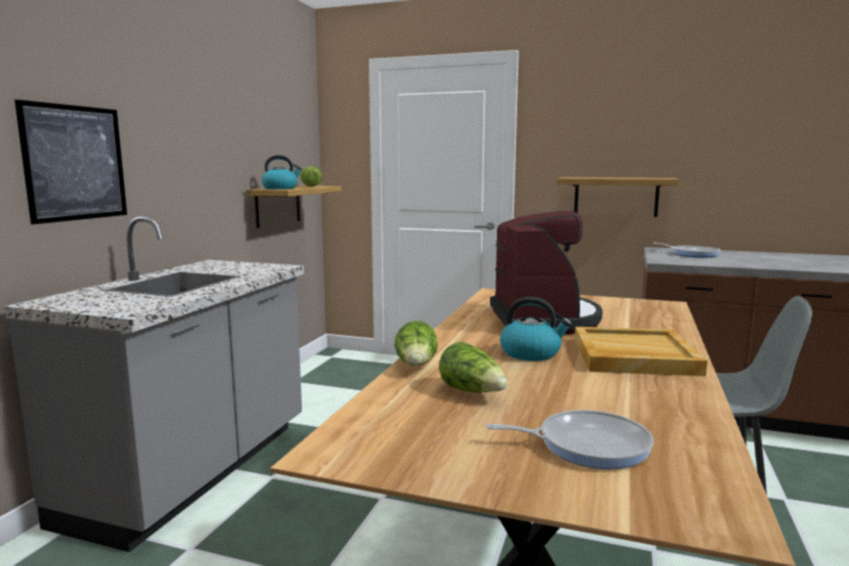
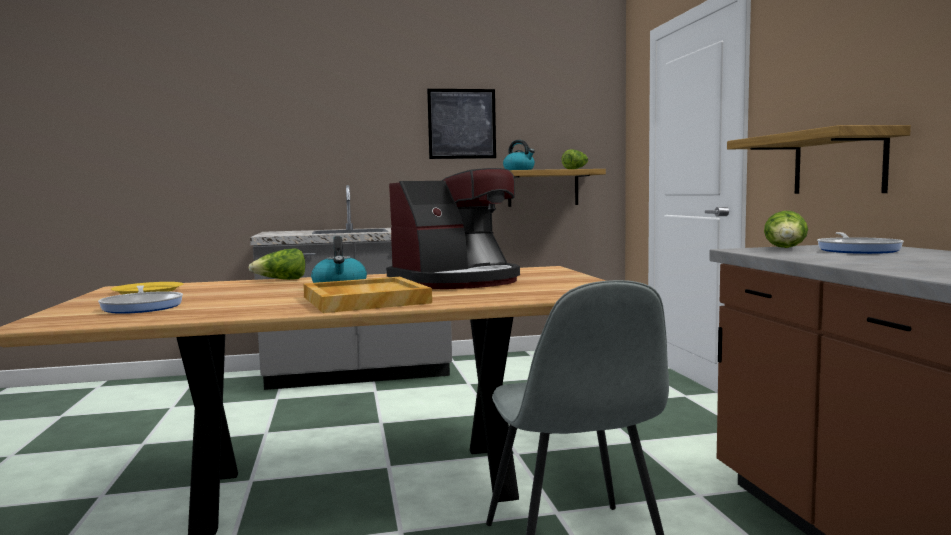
camera: 60 degrees right, 5 degrees down
picture [15,100,127,224] -> picture moved to [427,89,496,159]
lettuce [439,342,508,393] -> lettuce moved to [764,211,808,248]
none -> yellow plate [111,282,183,294]

